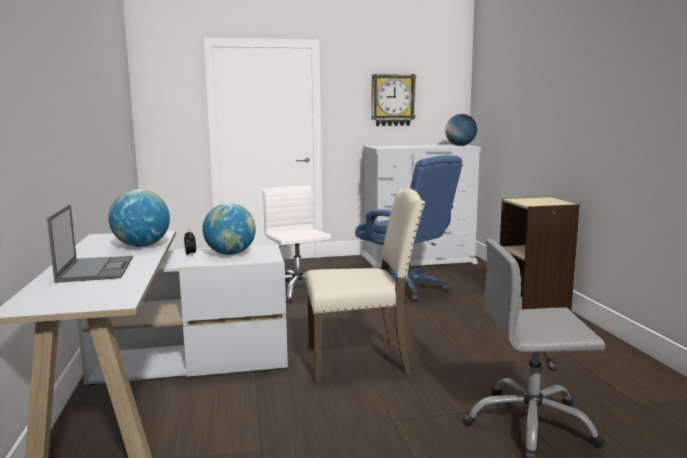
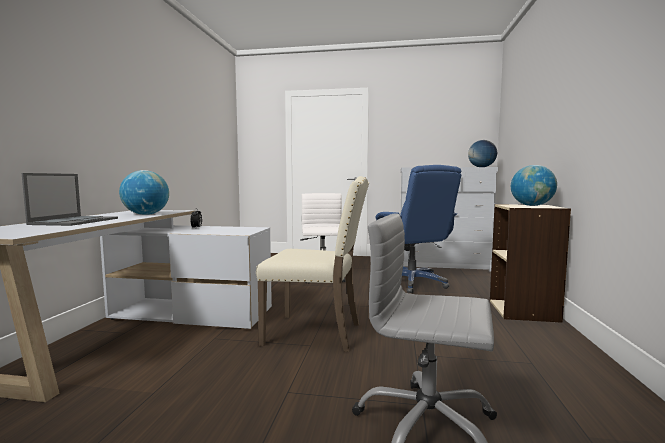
camera: 20 degrees right, 5 degrees down
globe [203,203,256,255] -> globe moved to [511,165,557,206]
wall clock [372,74,416,126] -> none

